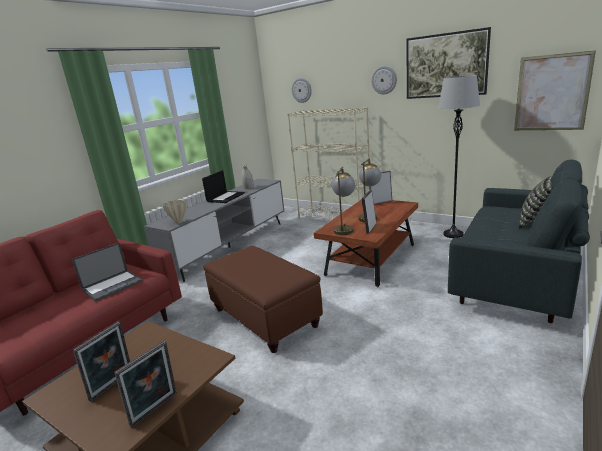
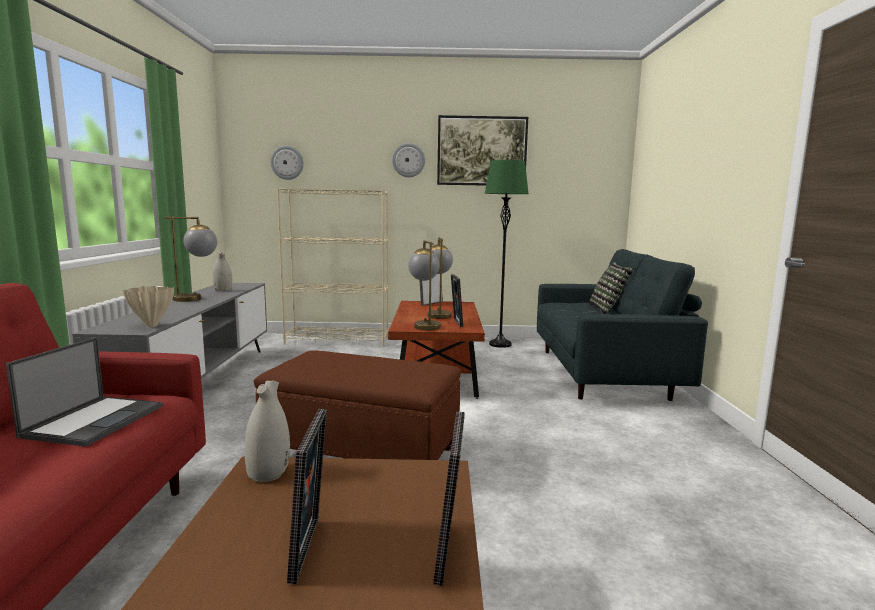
camera: 35 degrees left, 10 degrees down
laptop [202,170,245,203] -> table lamp [164,216,217,302]
grey floor lamp [438,75,480,238] -> green floor lamp [485,160,528,348]
picture [514,51,596,130] -> none
none -> white vase [244,381,290,482]

